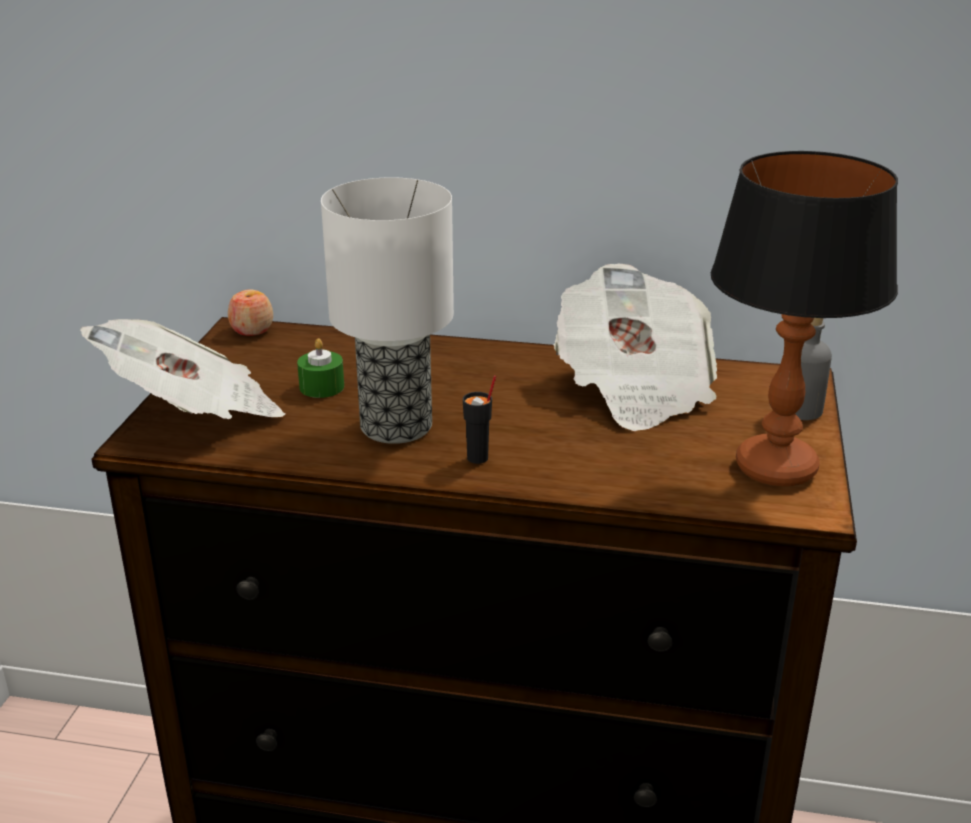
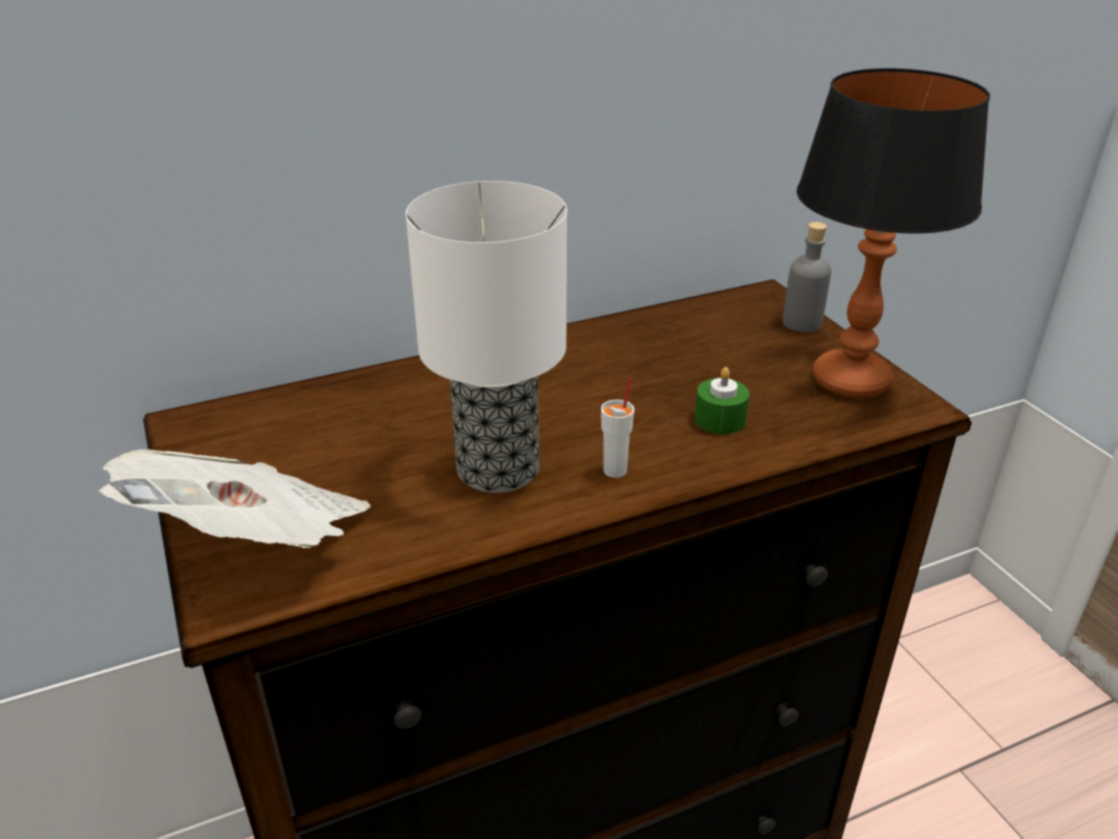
camera: 35 degrees left, 5 degrees up
apple [228,290,273,336] -> none
green candle [297,338,344,398] -> green candle moved to [695,367,750,434]
black cup [463,376,496,464] -> white cup [601,378,635,478]
newspaper [554,264,717,431] -> none

